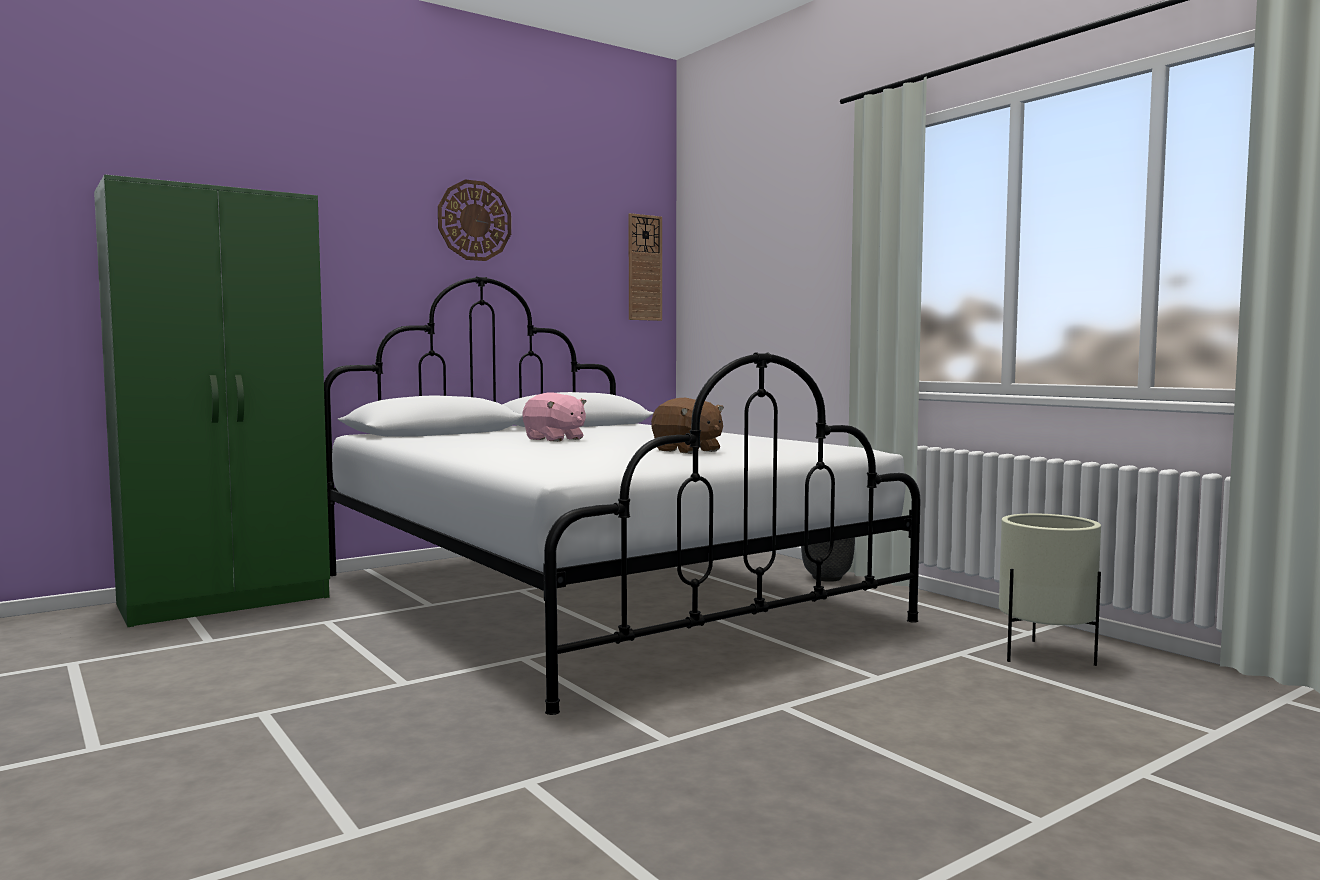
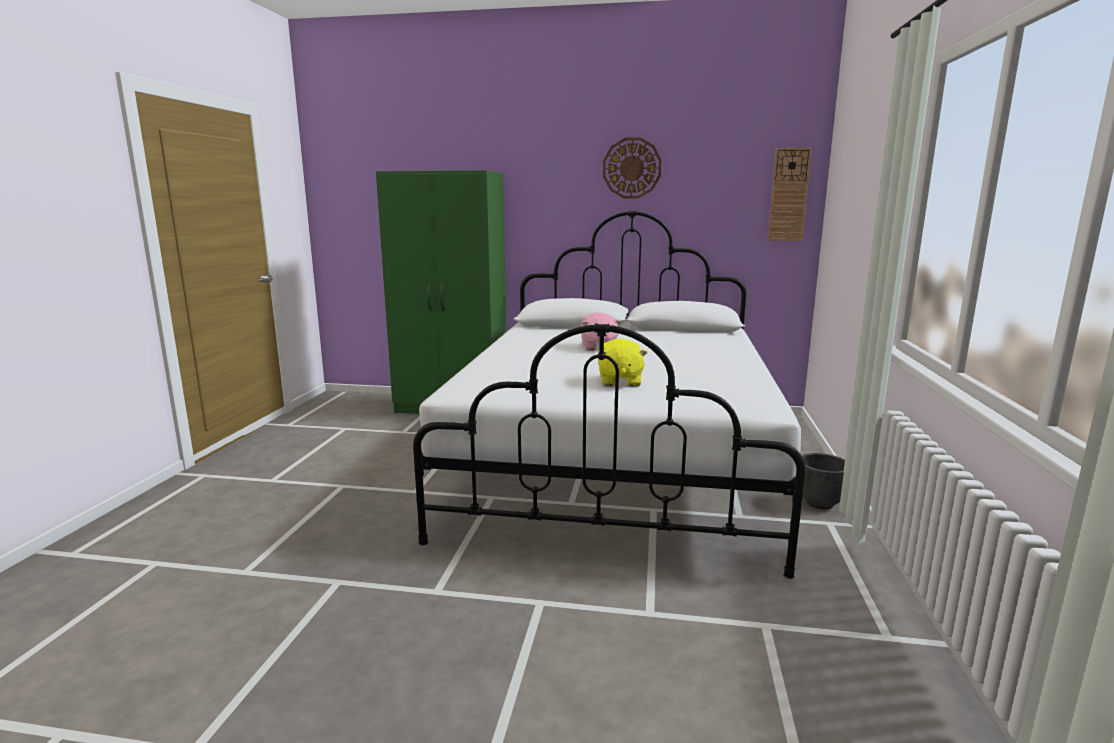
camera: 45 degrees right, 10 degrees up
brown plush toy [651,398,724,454] -> yellow plush toy [598,338,648,387]
beige planter [999,513,1101,666] -> none

